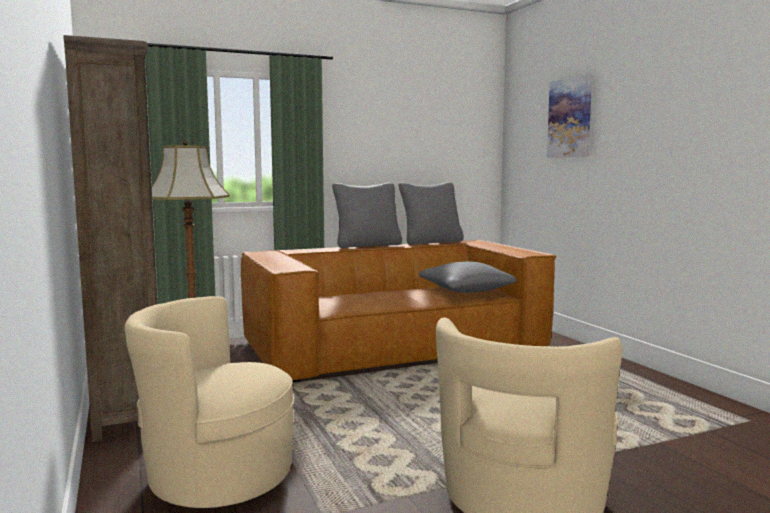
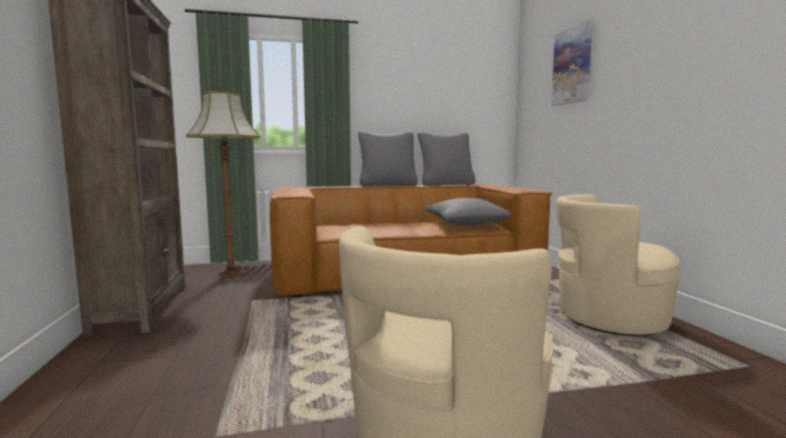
camera: 10 degrees right, 0 degrees up
beige armchair [124,296,294,508] -> beige armchair moved to [556,194,680,336]

